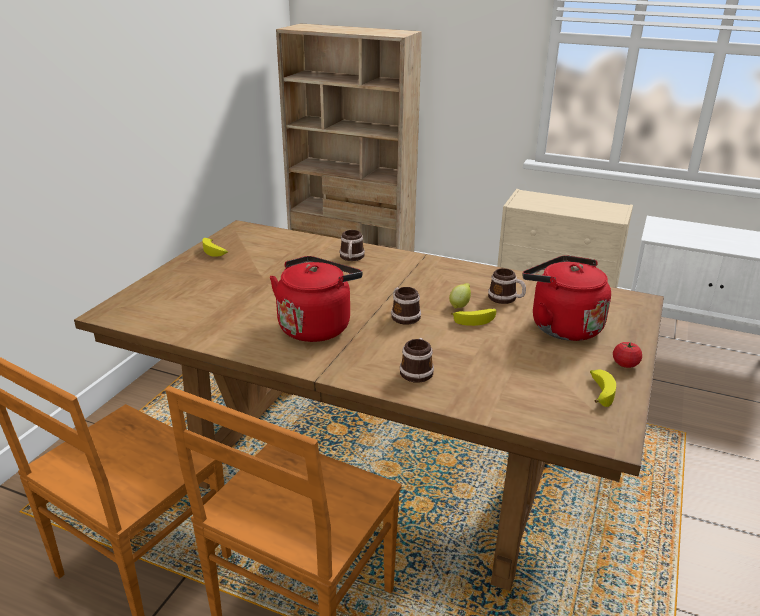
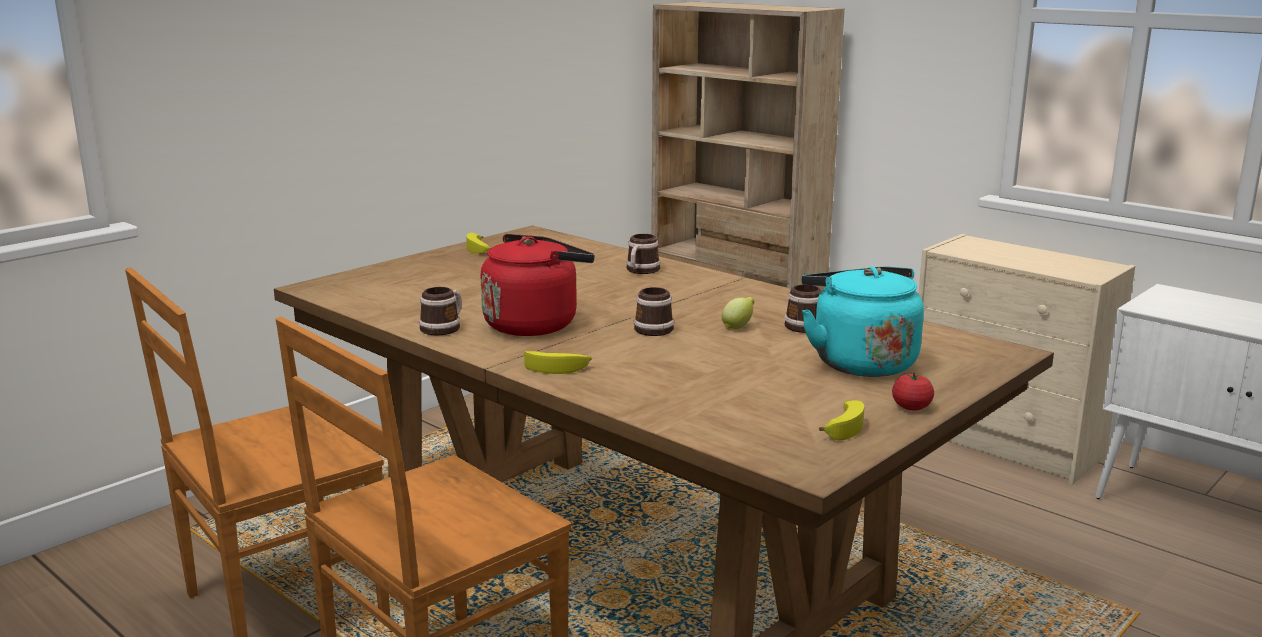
camera: 20 degrees right, 10 degrees down
mug [400,338,434,383] -> mug moved to [419,287,462,335]
banana [451,309,496,326] -> banana moved to [524,351,592,374]
red kettle [522,255,611,341] -> turquoise kettle [802,266,924,377]

